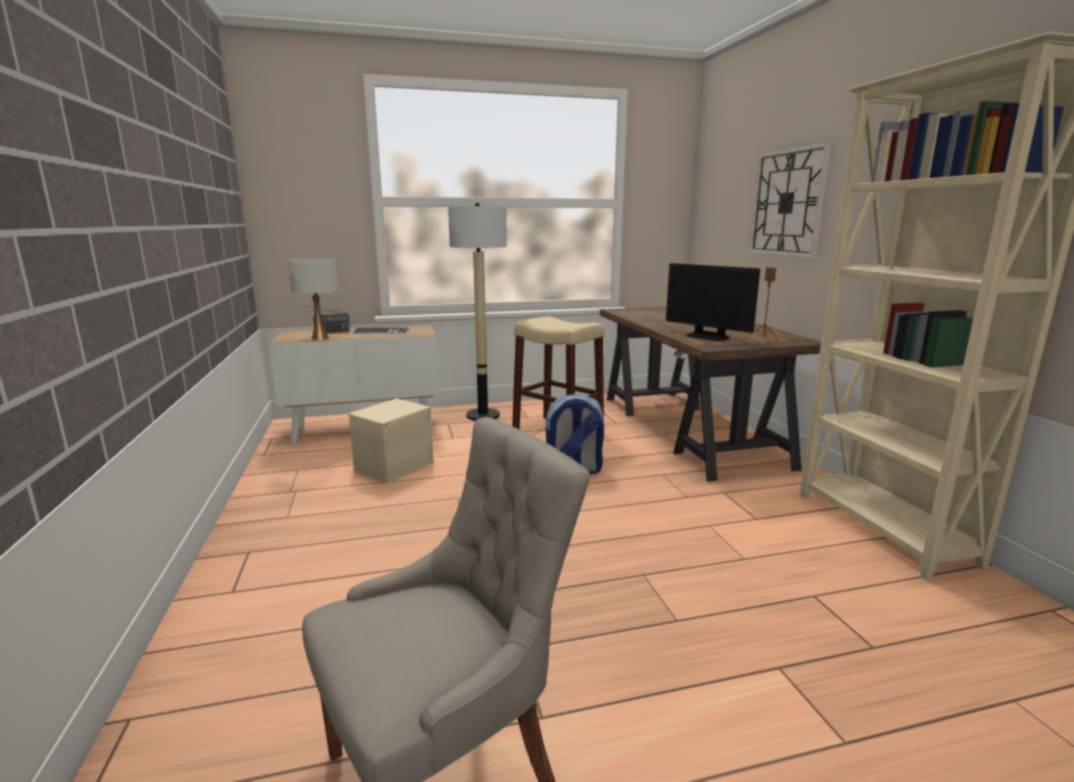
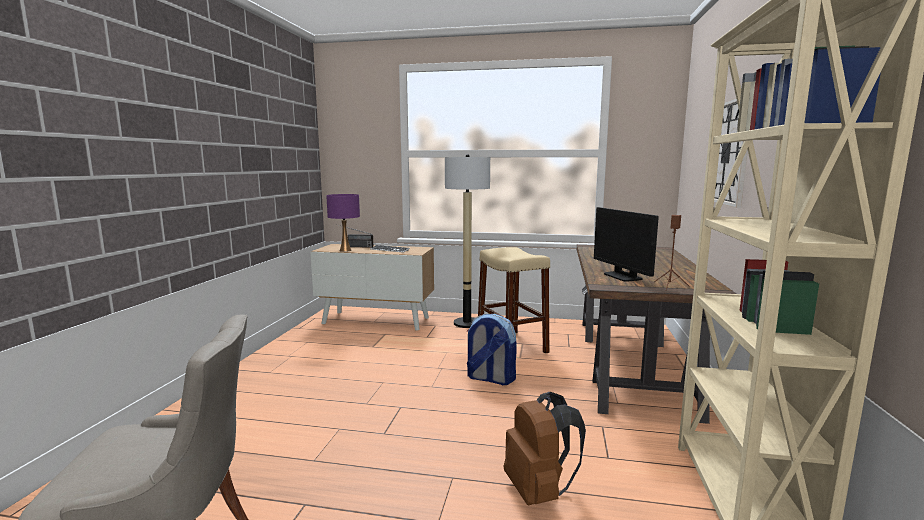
camera: 25 degrees right, 5 degrees down
white table lamp [288,258,338,340] -> purple table lamp [326,194,360,252]
beige storage box [348,398,434,483] -> none
none -> brown backpack [504,392,586,505]

